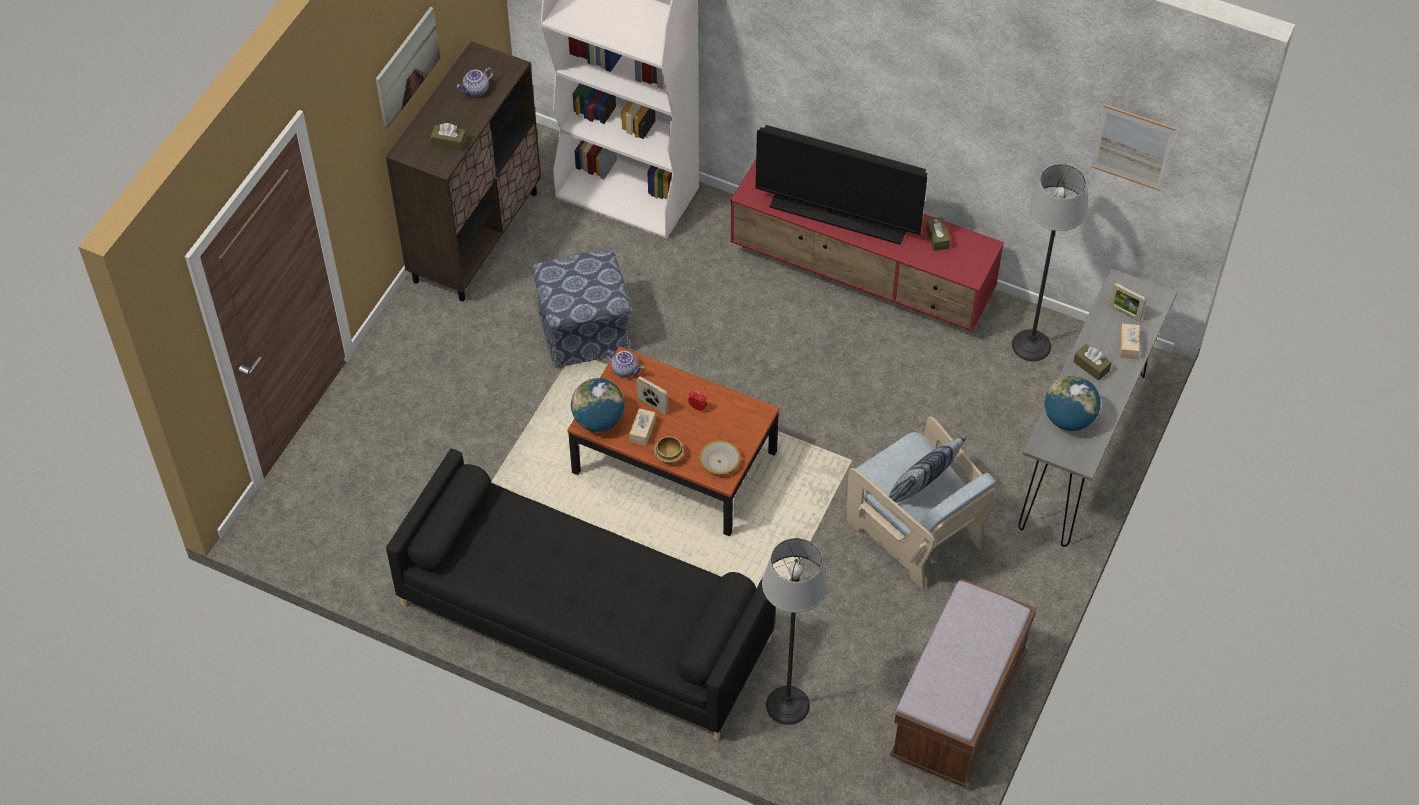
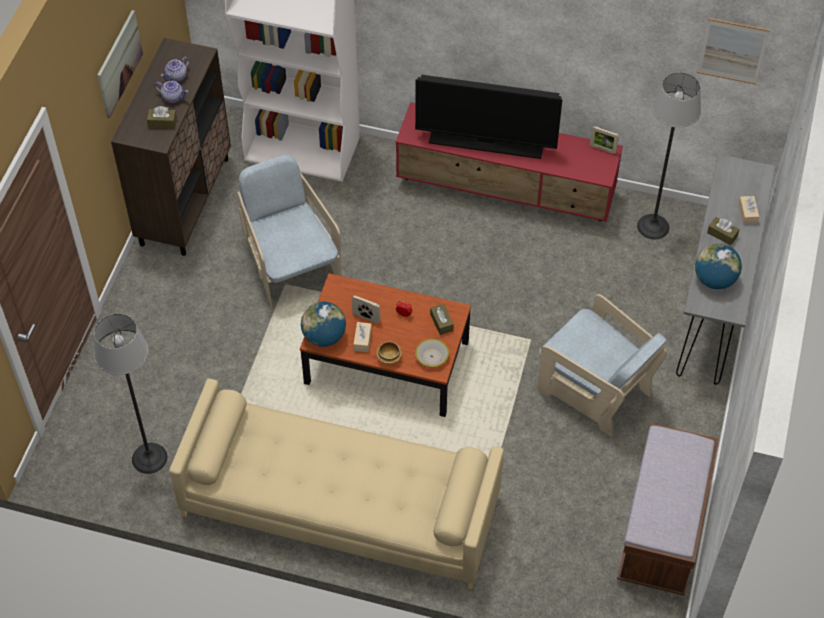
camera: 10 degrees left, 0 degrees up
black sofa [386,448,775,741] -> beige sofa [169,378,504,589]
ottoman [532,248,631,368] -> beige armchair [237,155,341,307]
teapot [605,350,644,378] -> teapot moved to [155,81,188,103]
floor lamp [762,538,828,725] -> floor lamp moved to [94,313,167,474]
pillow [889,436,966,503] -> none
brown tissue box [926,217,950,251] -> brown tissue box moved to [430,304,454,335]
picture frame [1108,283,1146,321] -> picture frame moved to [590,126,619,154]

